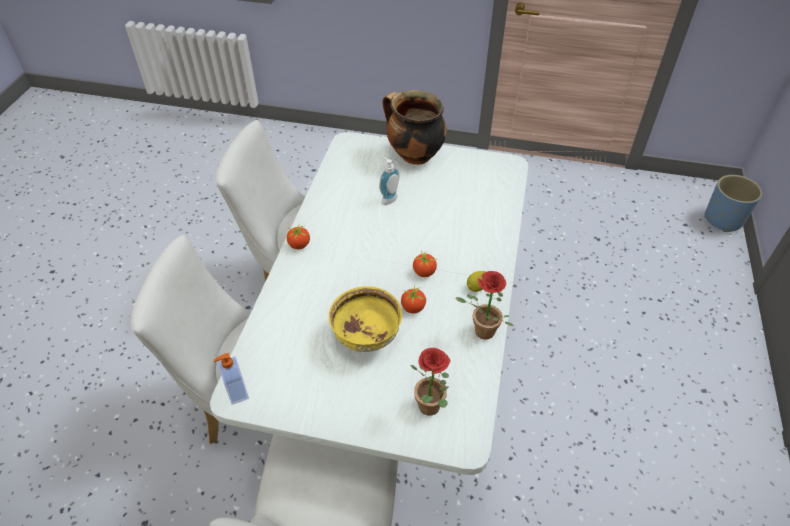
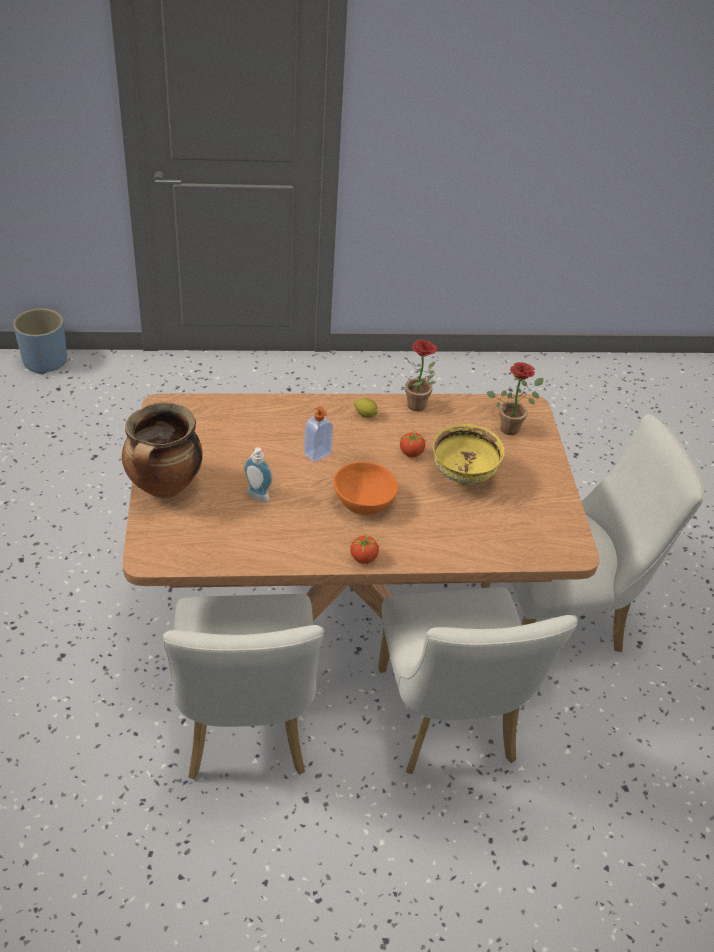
camera: 110 degrees left, 5 degrees down
white dining table [210,132,528,475] -> brown dining table [123,393,599,621]
soap dispenser [214,353,249,405] -> soap dispenser moved to [304,406,333,462]
tomato [413,251,437,277] -> none
none -> orange bowl [333,462,398,515]

